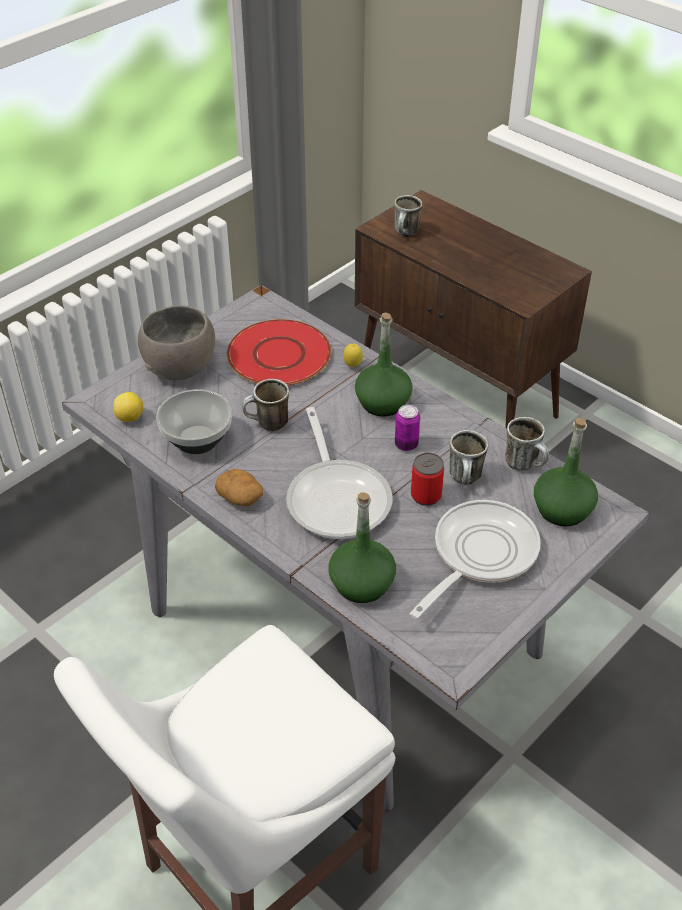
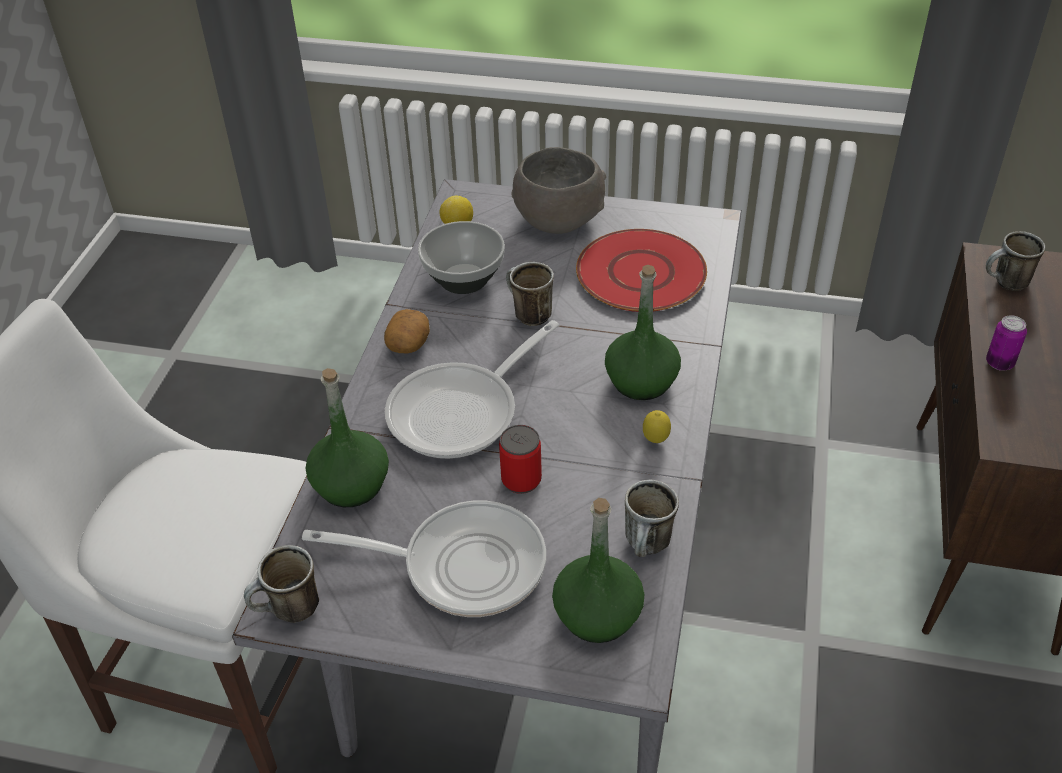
camera: 60 degrees right, 0 degrees up
lemon [343,344,363,367] -> lemon moved to [643,410,671,443]
can [395,405,420,451] -> can moved to [986,315,1027,371]
mug [449,430,488,485] -> mug moved to [244,545,319,623]

